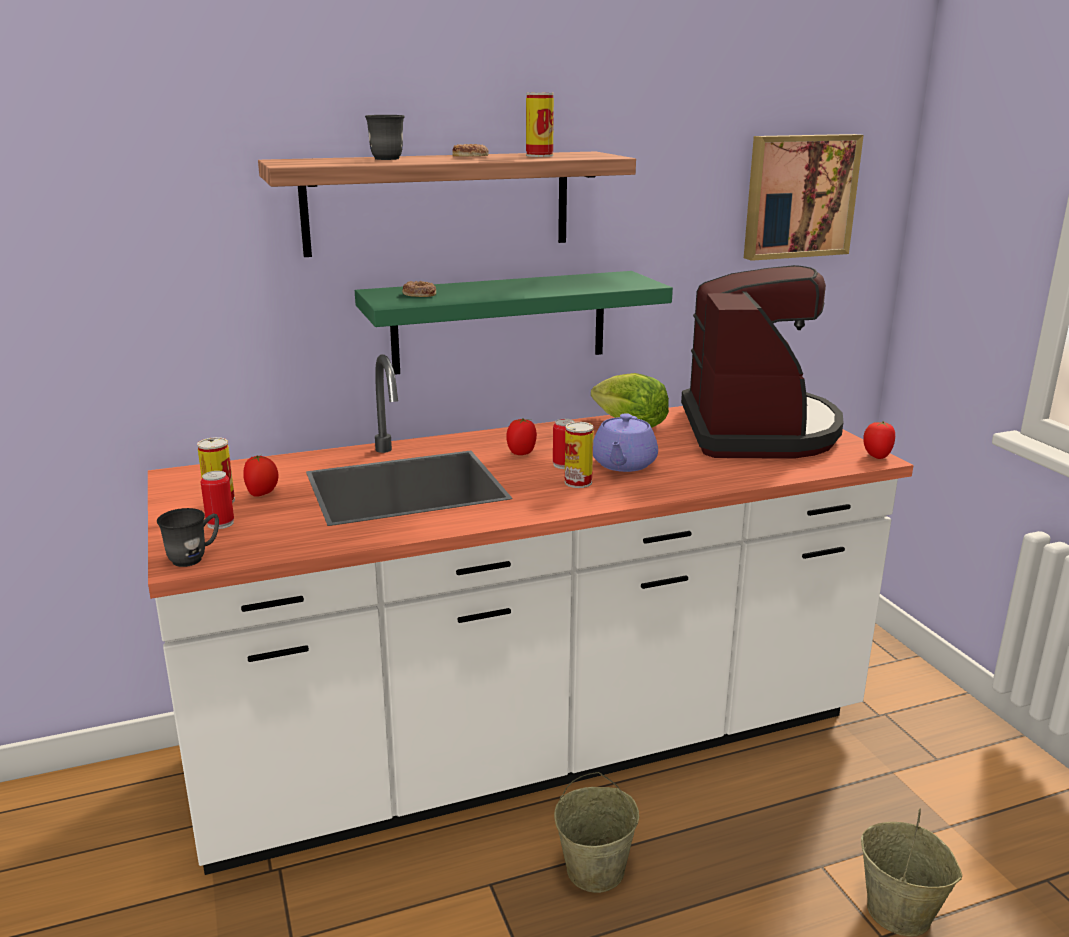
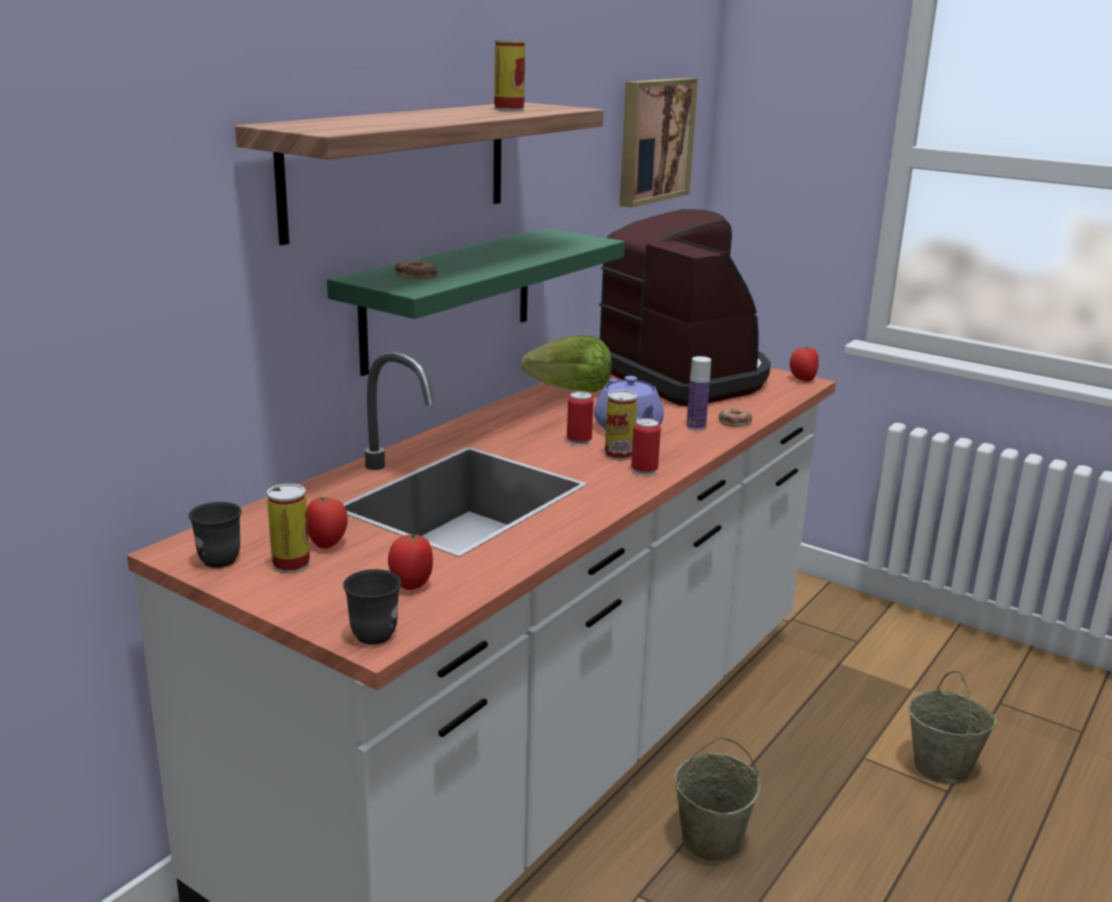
camera: 35 degrees left, 0 degrees up
can [201,471,234,529] -> can moved to [631,418,661,476]
grey mug [365,115,405,160] -> grey mug moved to [188,502,242,568]
donut [452,144,489,156] -> donut moved to [719,407,752,427]
tomato [506,418,537,455] -> tomato moved to [388,534,433,590]
none -> bottle [686,356,711,430]

